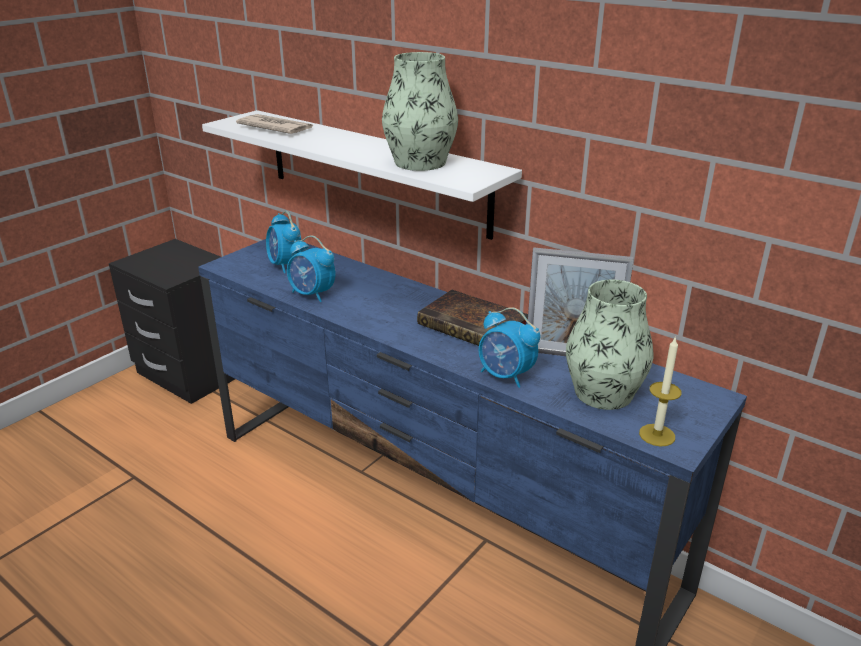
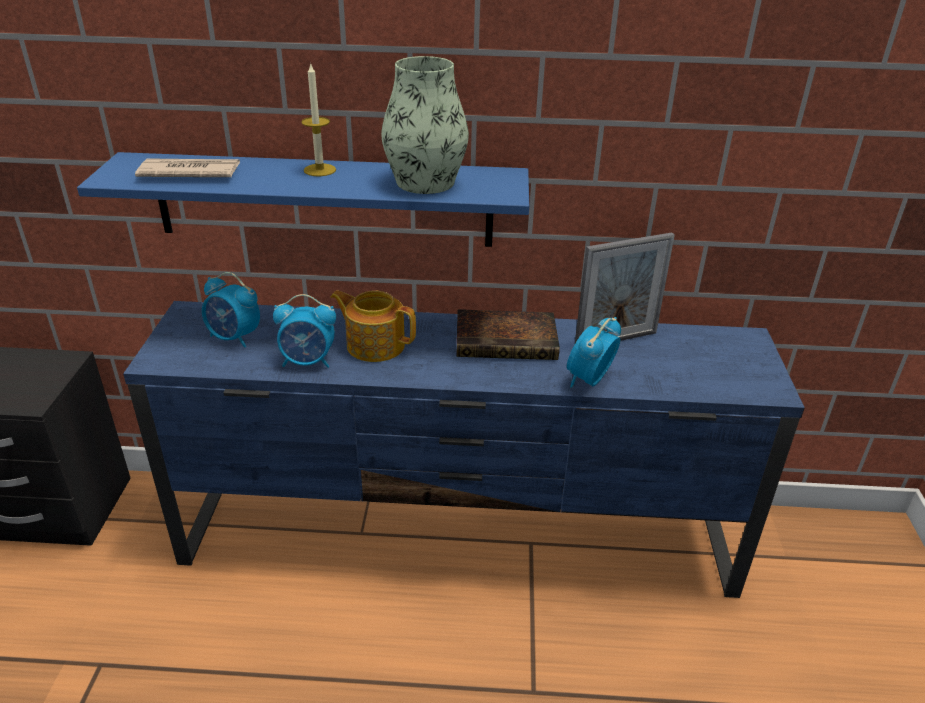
camera: 35 degrees left, 5 degrees up
white shelf [202,110,522,240] -> blue shelf [77,152,529,247]
alarm clock [479,307,540,388] -> alarm clock turned 120 degrees clockwise [567,317,621,388]
vase [566,280,654,410] -> none
candle [639,336,681,447] -> candle moved to [301,62,336,176]
none -> teapot [331,291,416,362]

